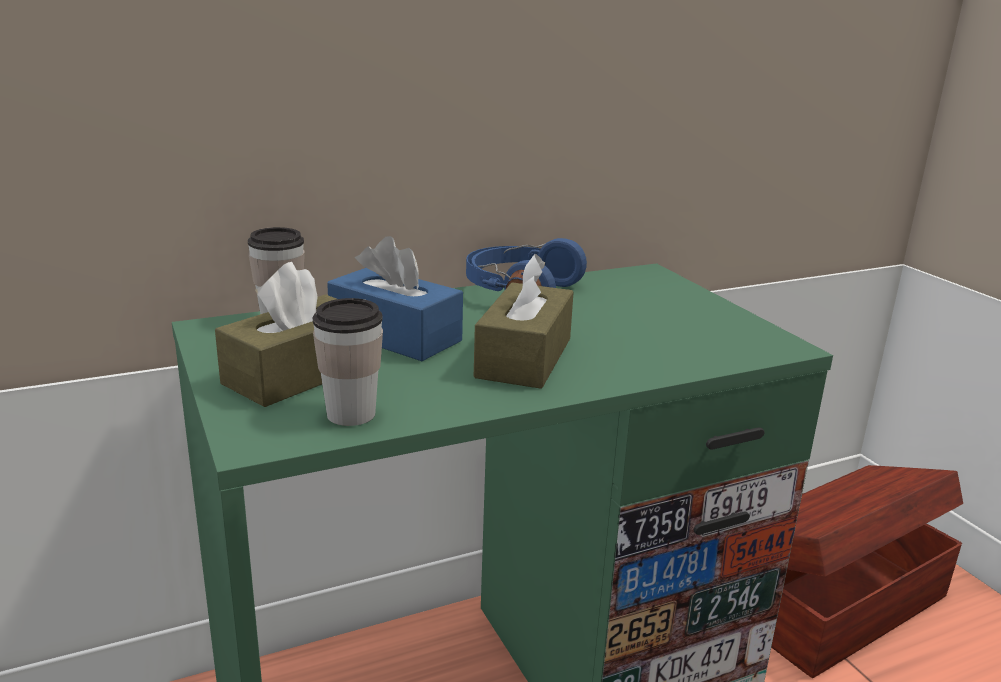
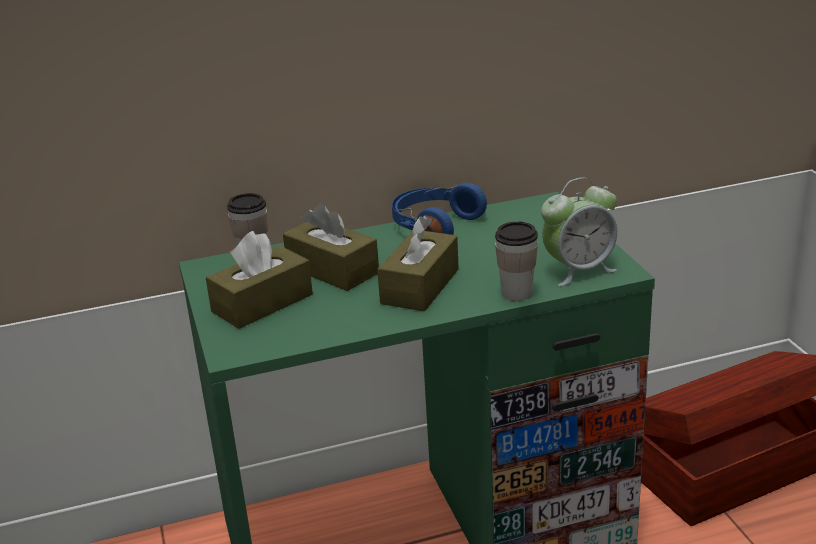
camera: 10 degrees right, 5 degrees up
cup [313,298,383,426] -> cup moved to [495,221,538,301]
blue tissue box [327,236,463,361] -> brown tissue box [283,203,379,291]
none -> alarm clock [541,177,617,286]

